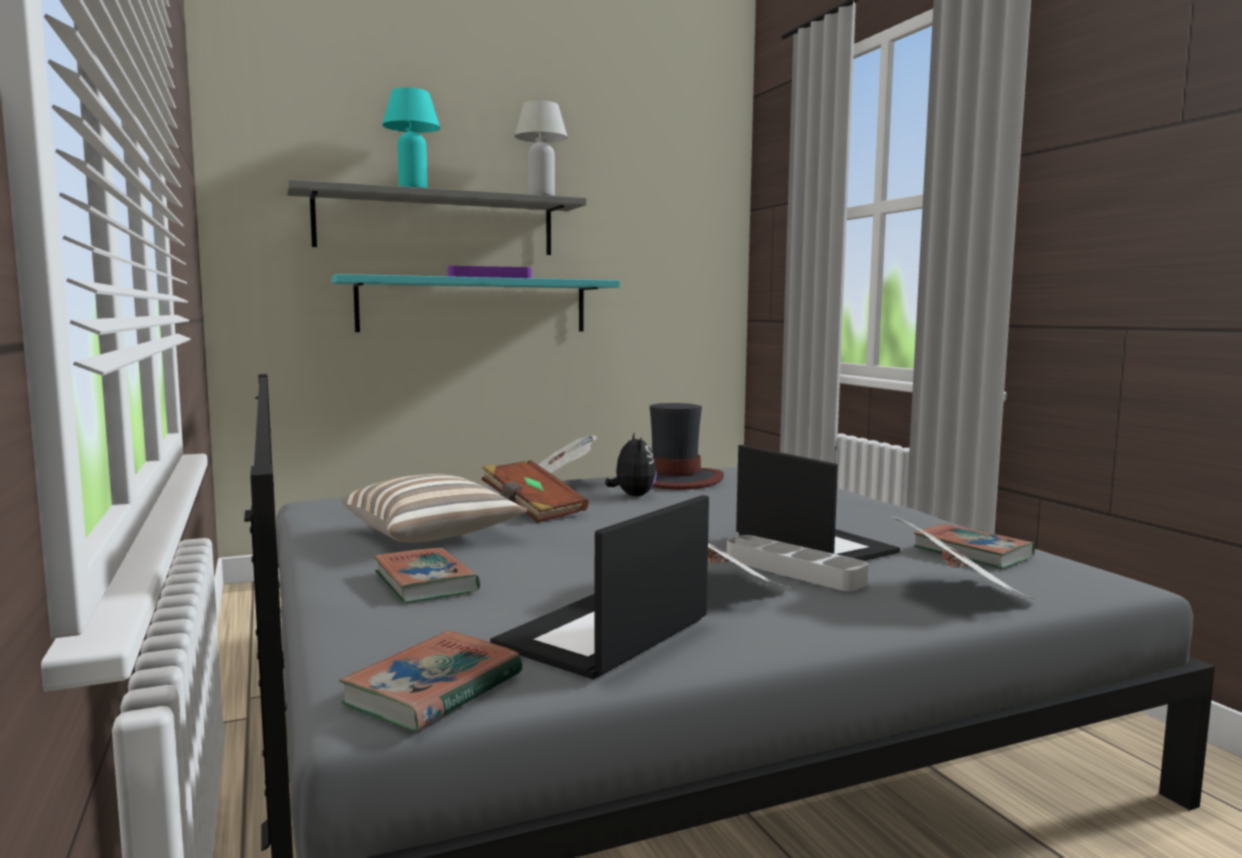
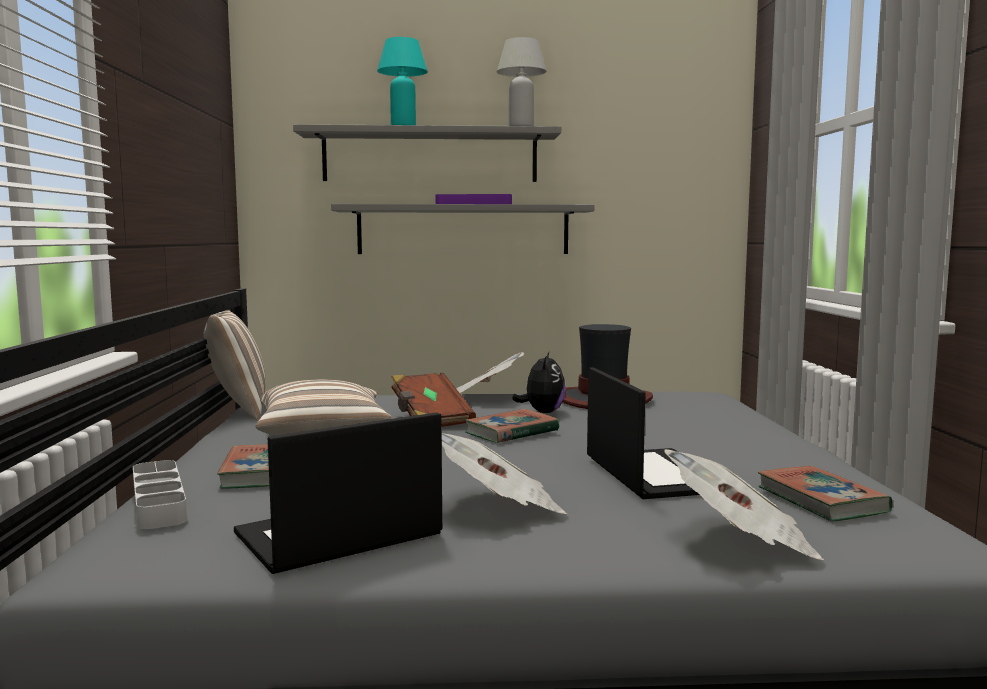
camera: 20 degrees right, 0 degrees up
turquoise shelf [331,274,620,332] -> grey shelf [331,204,595,254]
book [339,630,522,731] -> book moved to [464,409,559,443]
grey tray [727,535,869,591] -> grey tray moved to [133,460,187,529]
none -> pillow [203,310,266,421]

